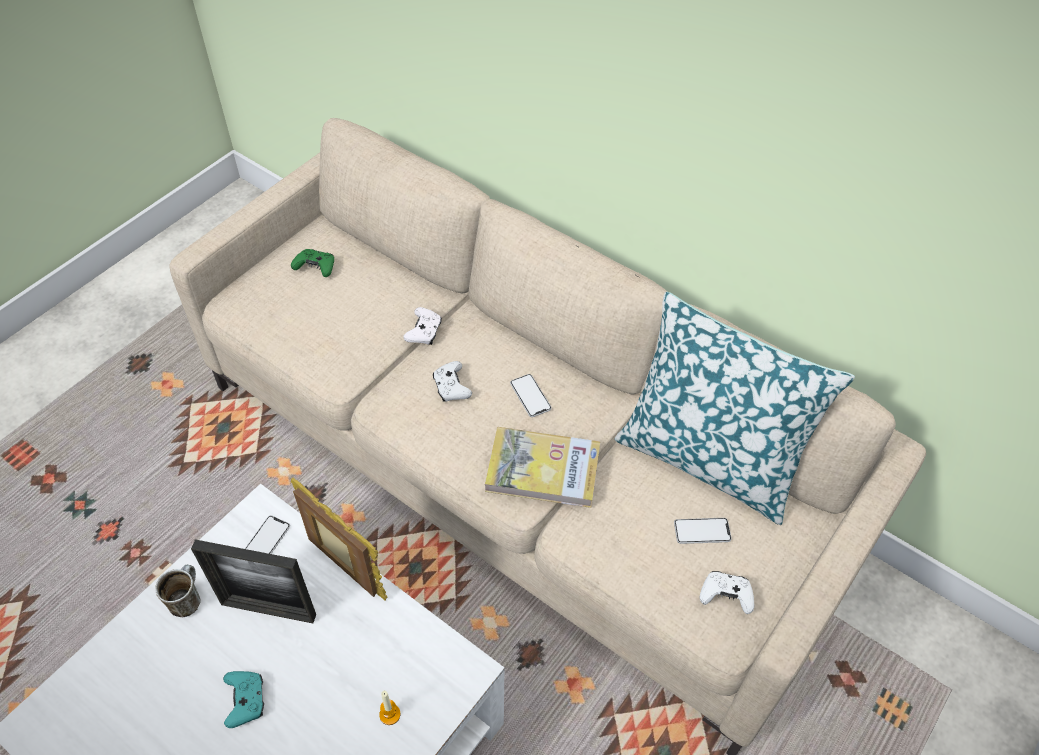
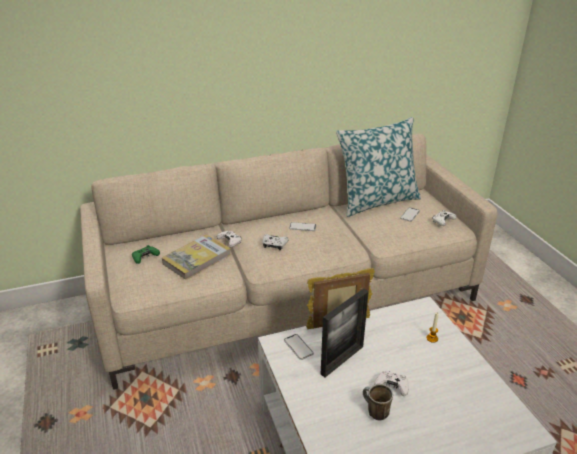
camera: 55 degrees left, 20 degrees down
mug [155,565,201,617] -> mug moved to [363,384,393,420]
turquoise game controller [223,671,264,728] -> white game controller [374,371,409,396]
book [485,427,600,508] -> book moved to [162,234,231,280]

